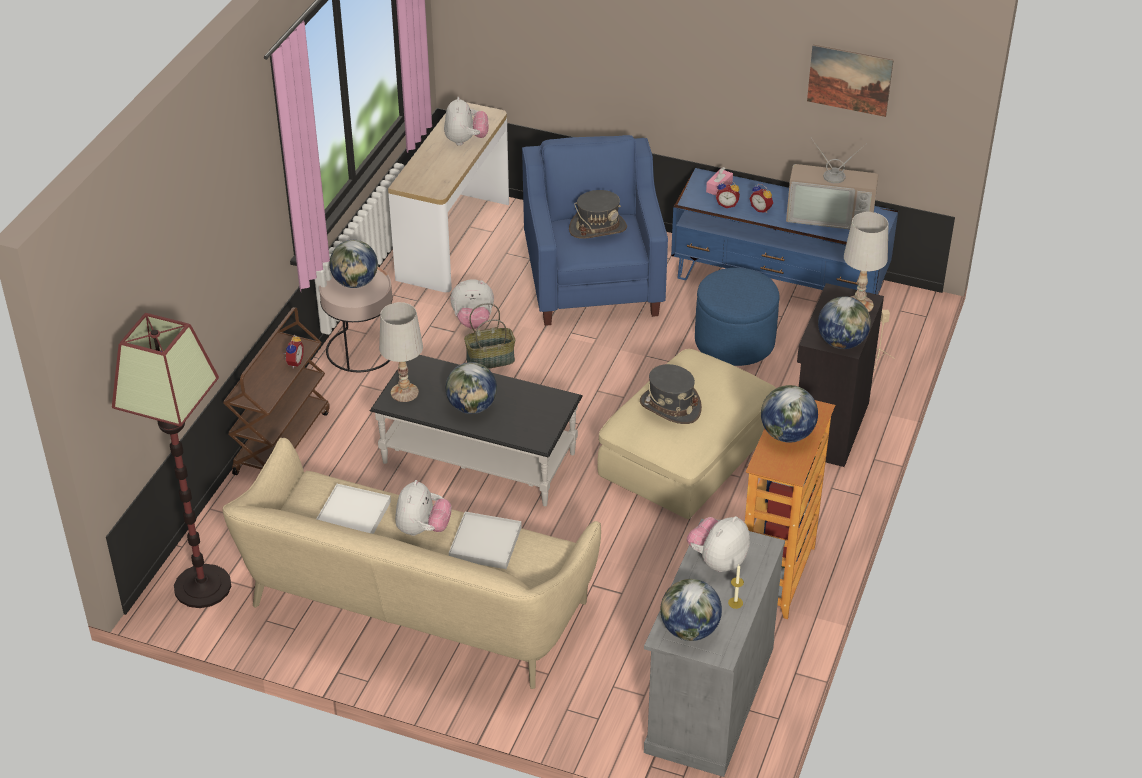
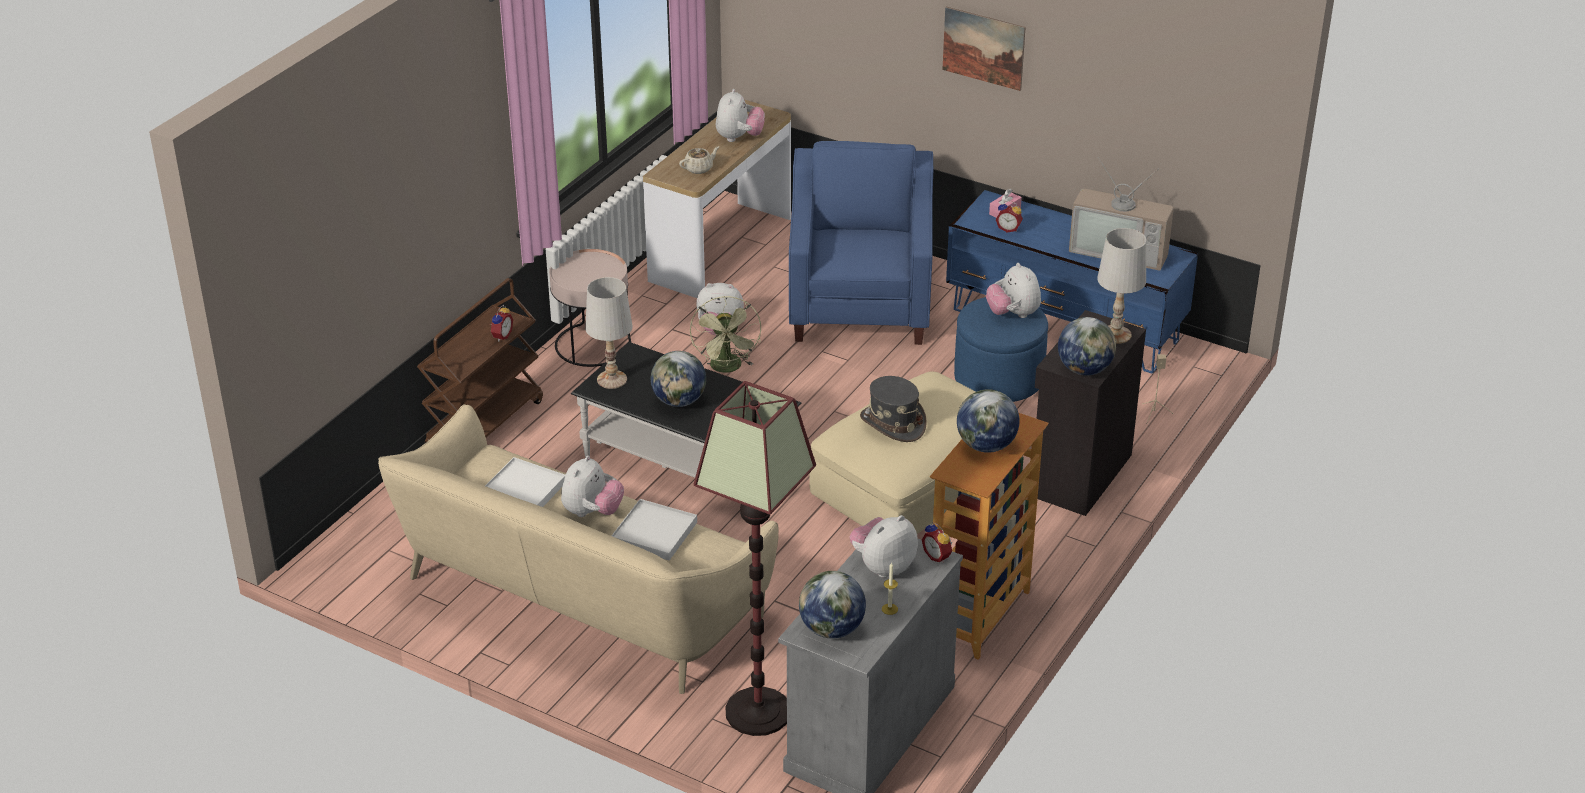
camera: 10 degrees right, 5 degrees down
floor lamp [112,313,231,608] -> floor lamp moved to [694,381,816,736]
globe [329,240,378,288] -> none
basket [464,303,515,369] -> green fan [690,296,761,373]
grey hat [569,190,627,239] -> none
alarm clock [749,184,773,213] -> alarm clock moved to [922,522,952,563]
picture [807,45,893,117] -> picture moved to [942,7,1026,91]
none -> beige teapot [679,146,719,174]
none -> plush toy [986,263,1041,318]

